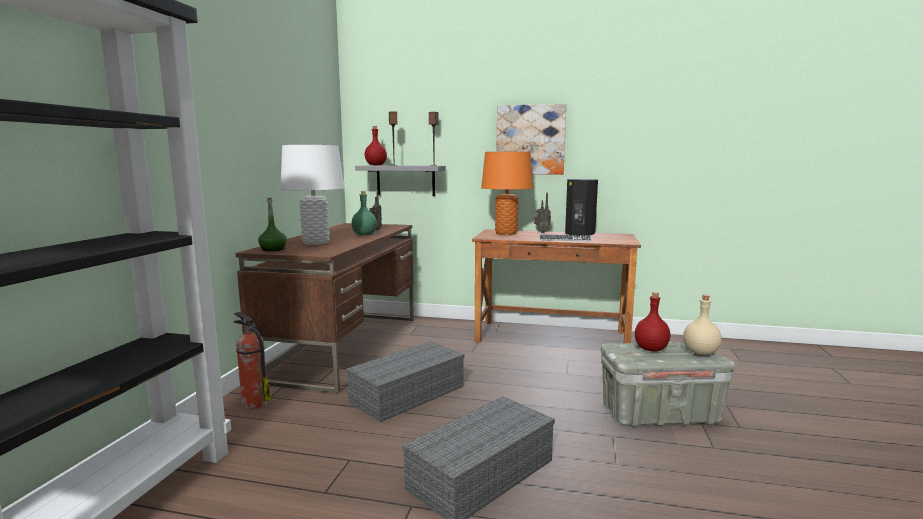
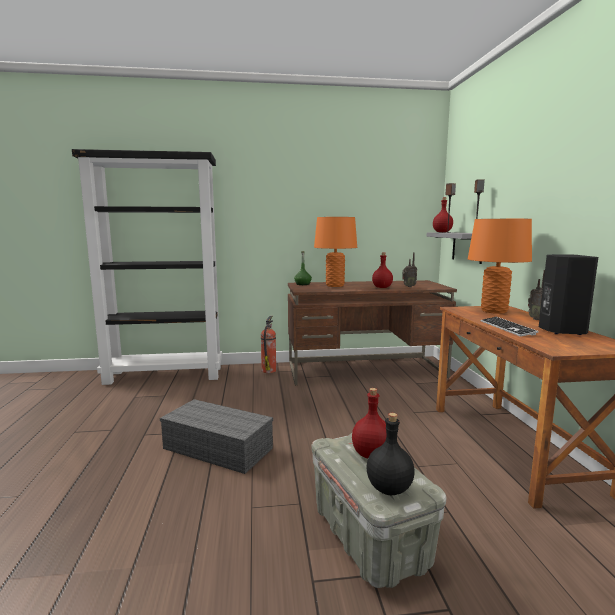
camera: 70 degrees right, 0 degrees up
white table lamp [280,145,345,245] -> orange table lamp [314,217,357,287]
grey storage box [346,341,465,422] -> none
green bottle [352,191,377,235] -> red bottle [372,253,393,288]
picture [496,104,566,175] -> none
beige bottle [683,295,722,355] -> black bottle [366,413,415,495]

